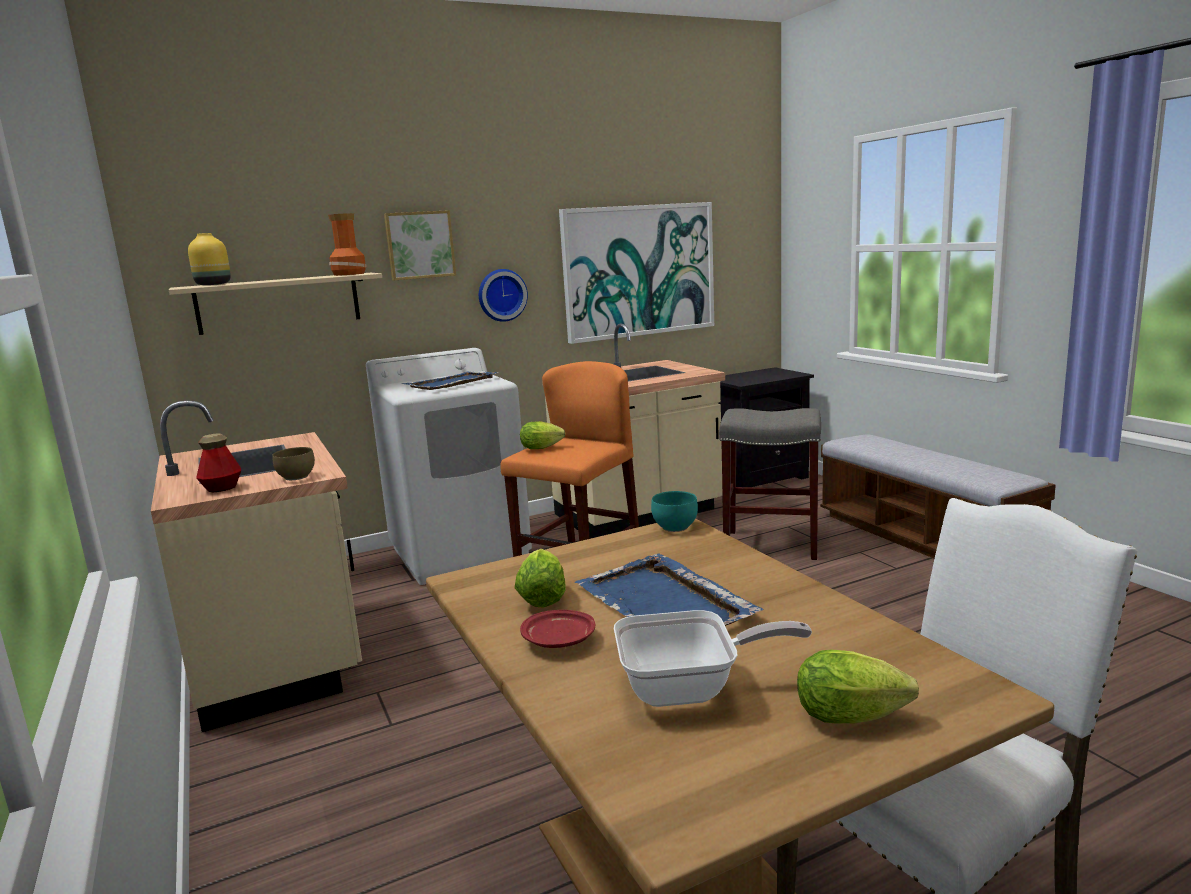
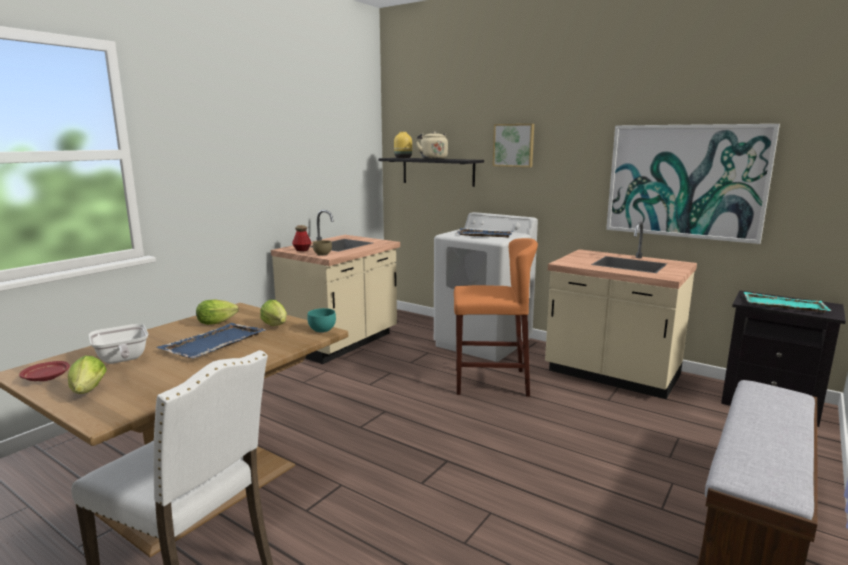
camera: 60 degrees right, 0 degrees up
beige shelf [169,273,382,335] -> black shelf [378,158,484,187]
vase [328,213,367,276] -> none
wall clock [479,269,528,322] -> none
lettuce [520,421,565,449] -> lettuce moved to [260,300,287,326]
red plate [520,610,595,648] -> red plate moved to [19,361,70,381]
grey stool [719,408,821,560] -> none
none -> beige kettle [416,131,448,159]
none -> turquoise tray [744,292,831,313]

